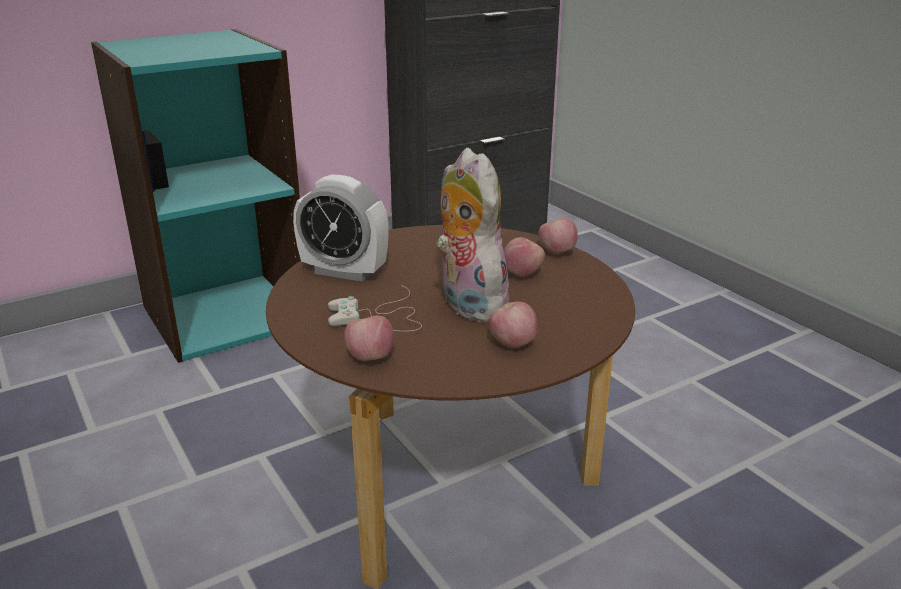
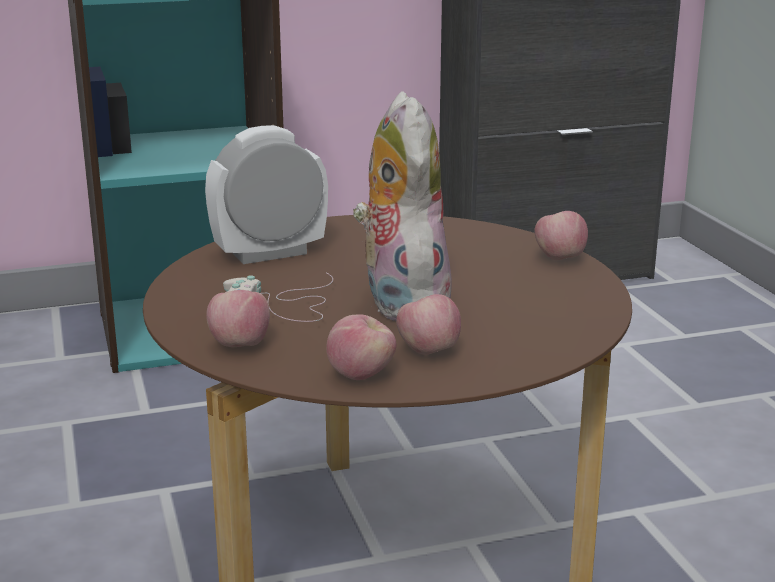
camera: 15 degrees right, 5 degrees down
alarm clock [293,174,389,282] -> alarm clock turned 120 degrees clockwise [205,125,328,264]
apple [504,237,545,277] -> apple moved to [326,314,396,380]

